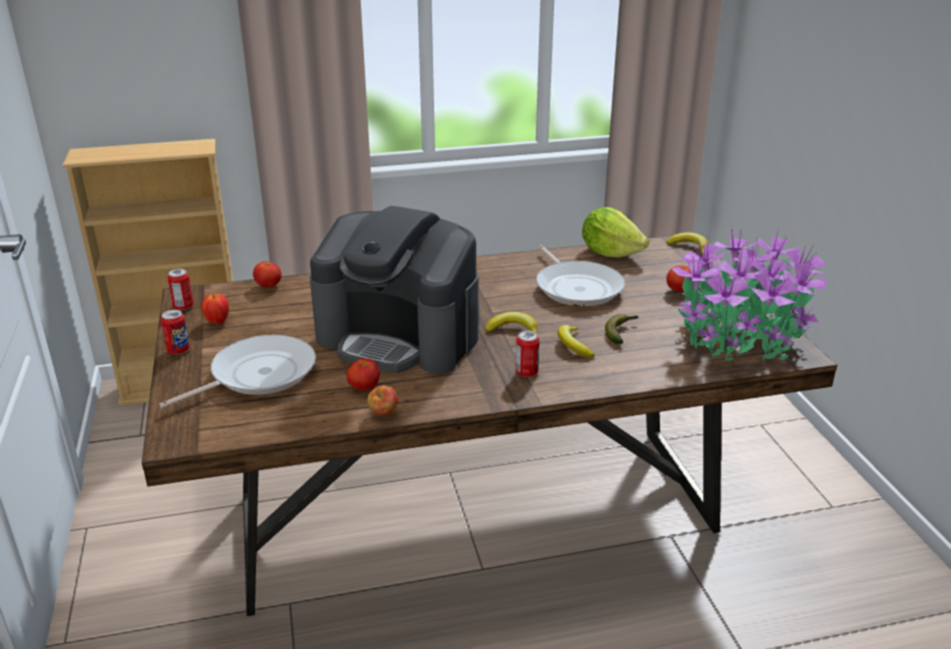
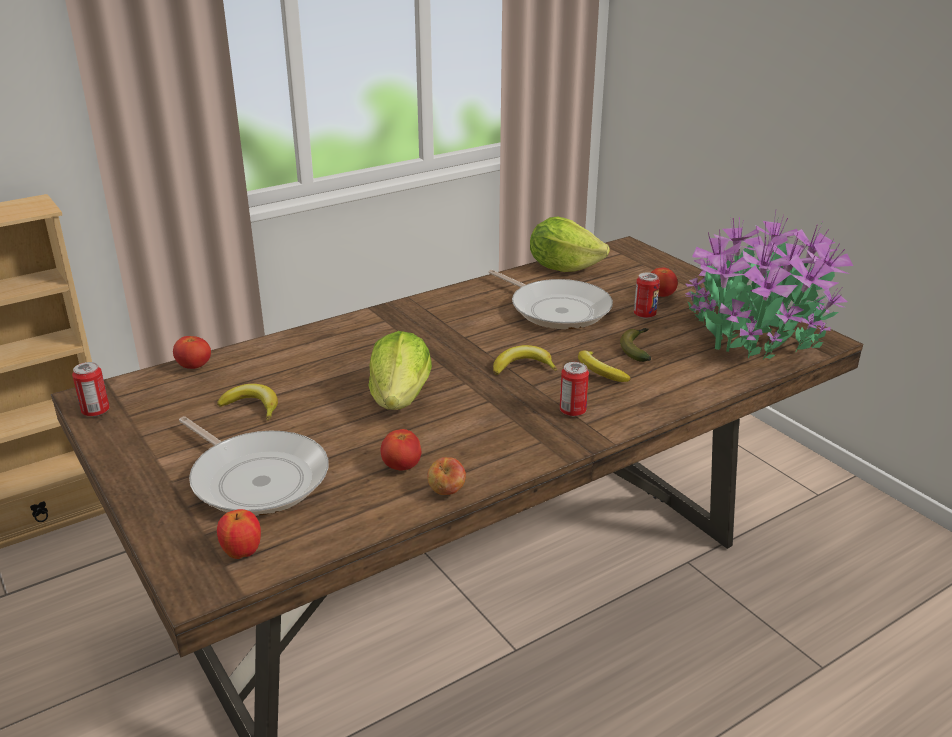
camera: 20 degrees left, 0 degrees up
frying pan [159,335,316,408] -> frying pan turned 105 degrees clockwise [179,417,329,516]
can [161,310,190,354] -> can moved to [634,272,660,319]
apple [201,294,229,324] -> apple moved to [217,509,261,559]
coffee machine [310,206,479,374] -> lettuce [368,331,432,410]
banana [666,232,709,255] -> banana moved to [217,384,278,421]

